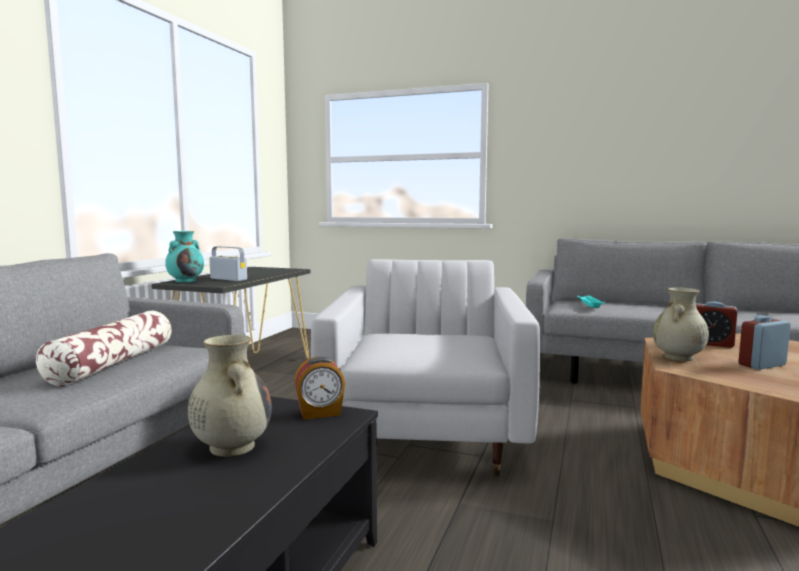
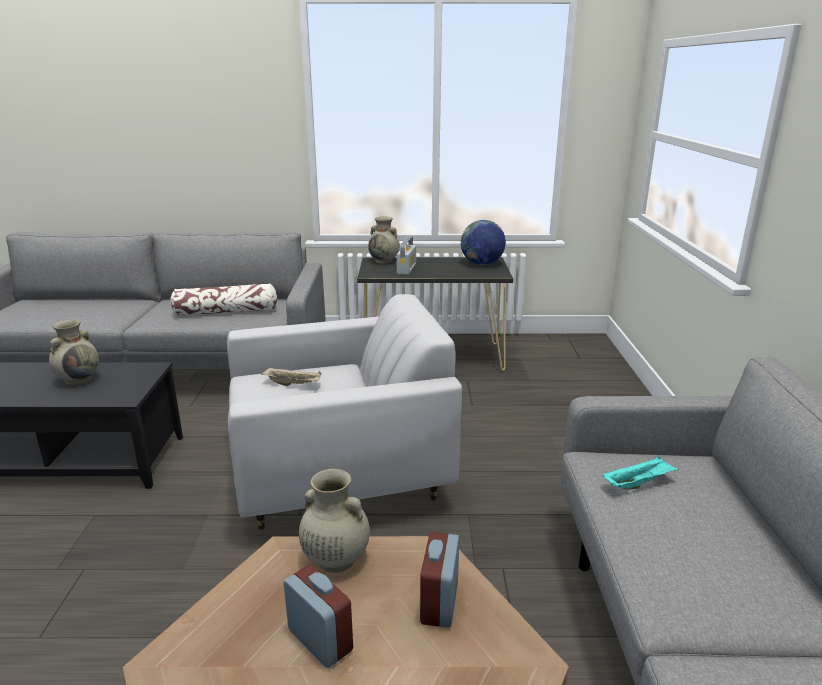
camera: 70 degrees right, 15 degrees up
turquoise vase [165,231,204,282] -> beige vase [368,217,400,264]
alarm clock [294,356,345,420] -> none
none -> beige tray [261,367,321,386]
none -> globe [461,220,506,265]

